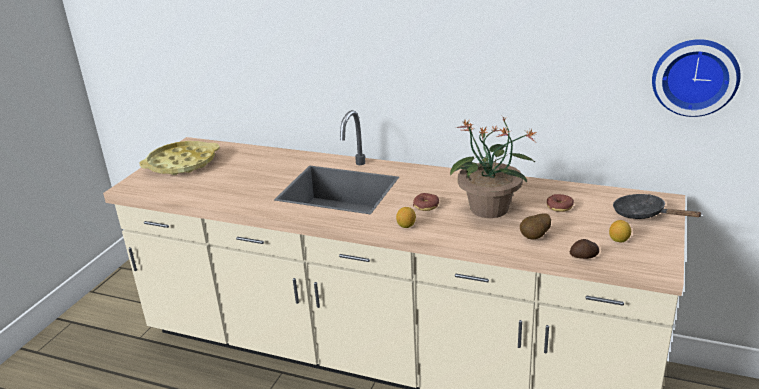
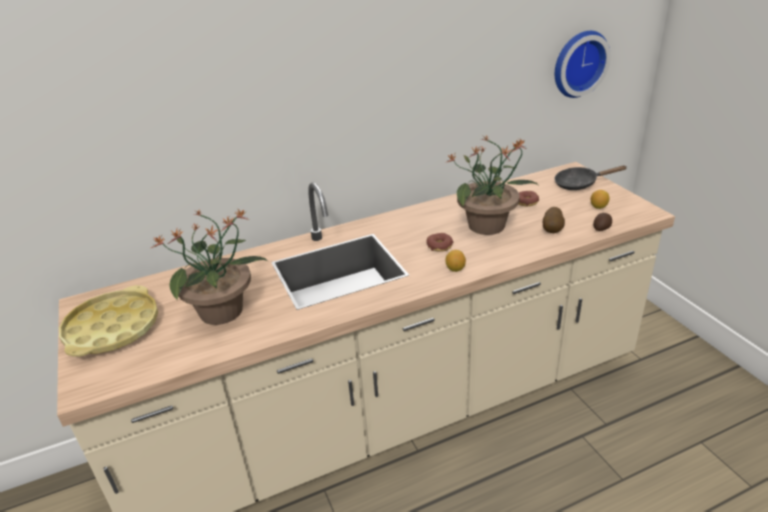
camera: 45 degrees left, 5 degrees up
none -> potted plant [151,209,268,325]

